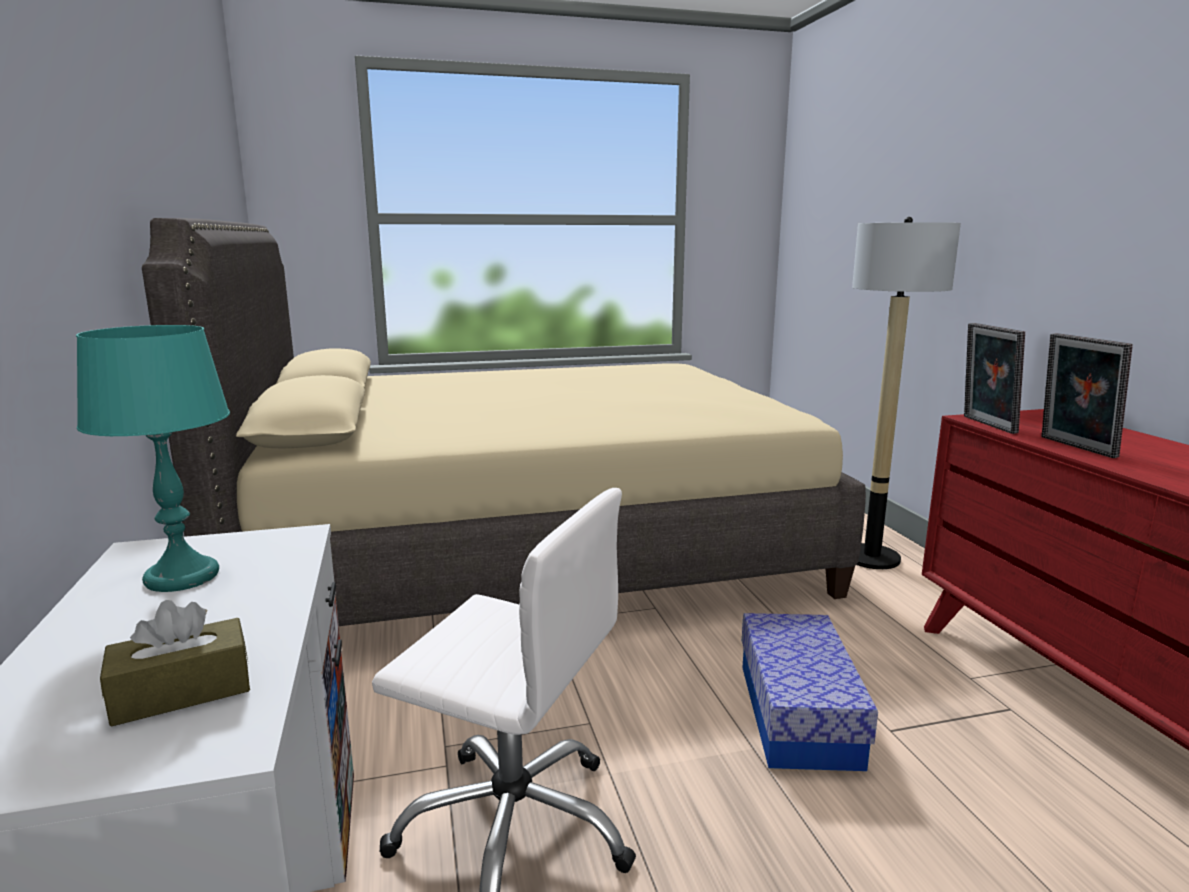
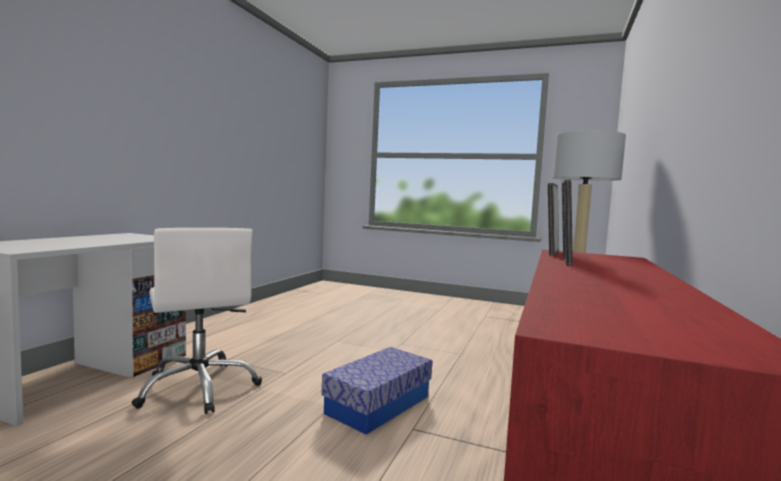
camera: 35 degrees right, 10 degrees down
turquoise table lamp [76,325,230,592] -> none
brown tissue box [100,600,250,727] -> none
beige bed [142,218,866,626] -> none

